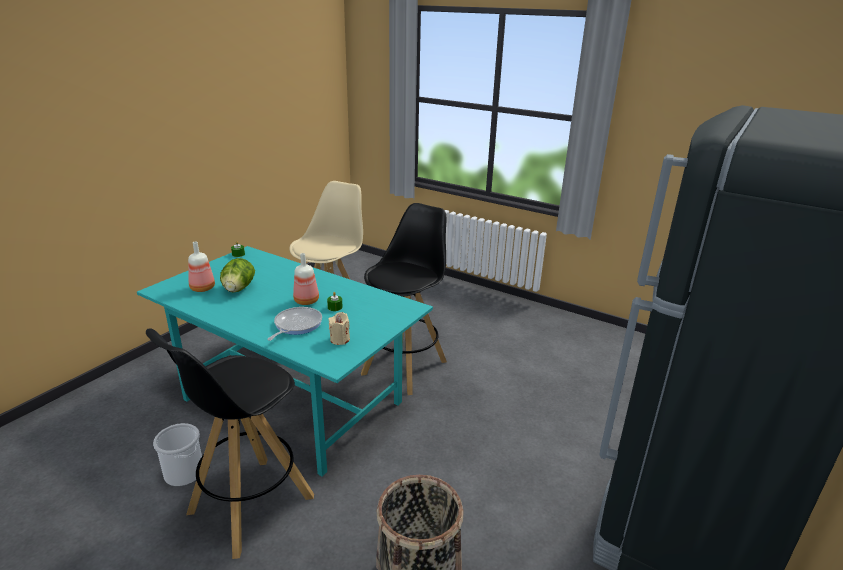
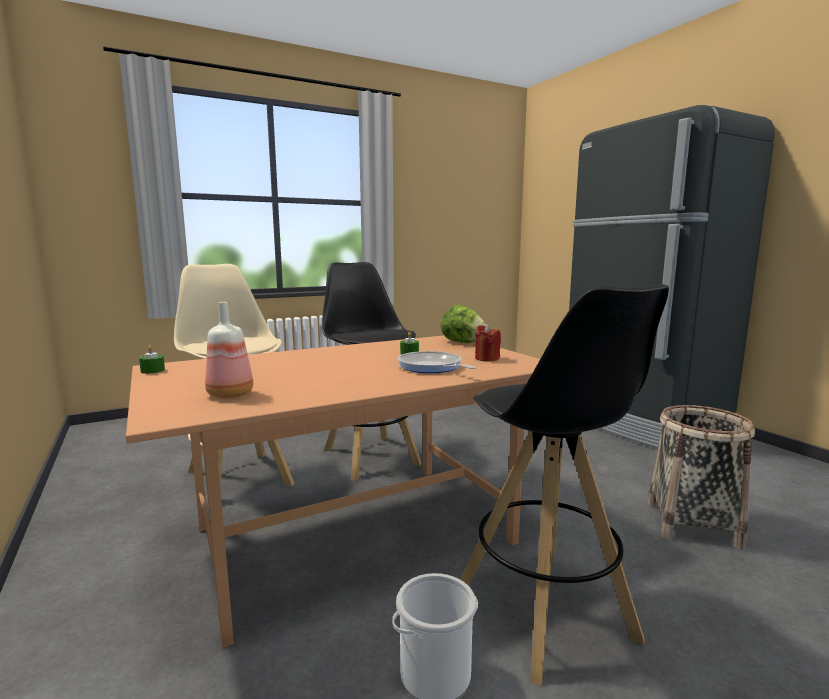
camera: 60 degrees left, 15 degrees down
turquoise dining table [137,246,433,477] -> brown dining table [126,335,540,648]
lettuce [220,258,255,293] -> lettuce moved to [441,305,486,343]
bottle [293,253,319,305] -> none
beige candle [328,312,350,345] -> red candle [475,324,501,362]

